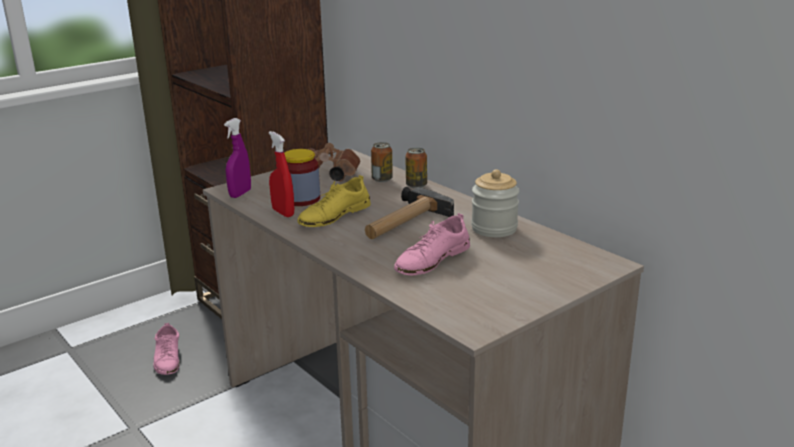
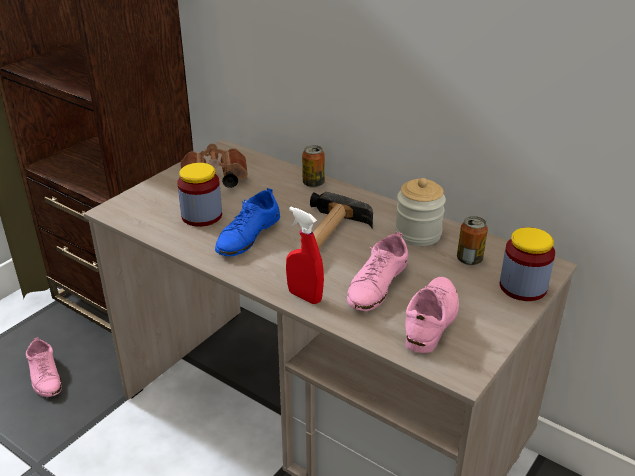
camera: 15 degrees left, 10 degrees up
purple spray bottle [224,118,251,198] -> none
red spray bottle [269,131,294,217] -> red spray bottle moved to [286,207,324,304]
yellow shoe [297,175,371,227] -> blue shoe [215,188,280,256]
can [371,142,393,182] -> can moved to [457,216,488,265]
none -> pink shoe [405,277,459,353]
none -> jar [500,227,555,301]

